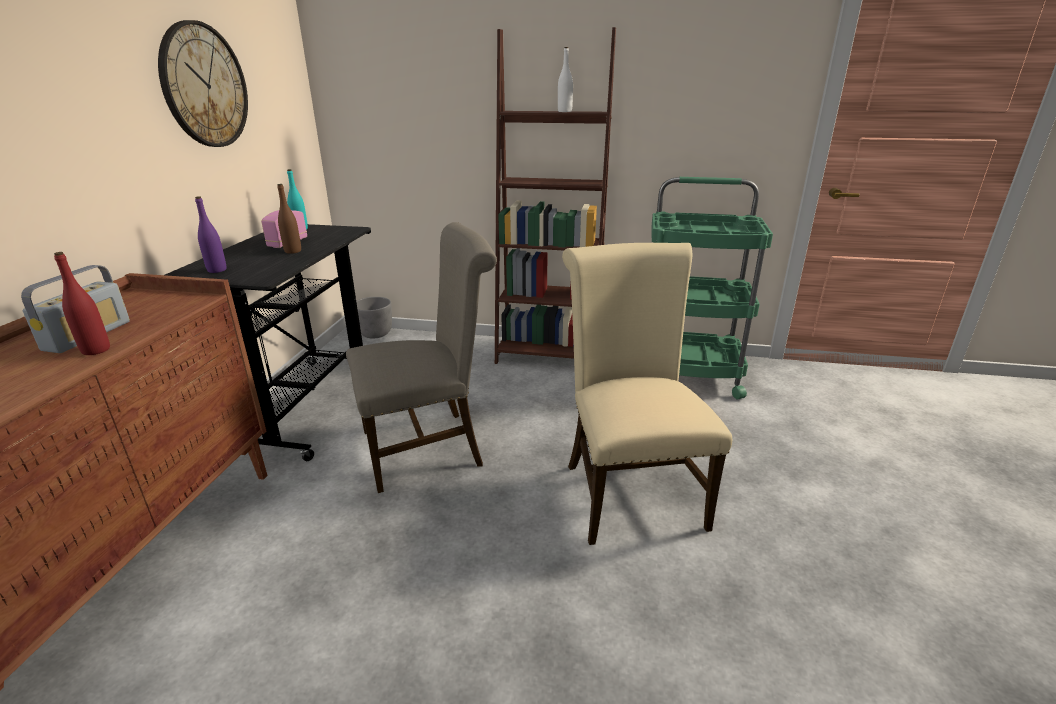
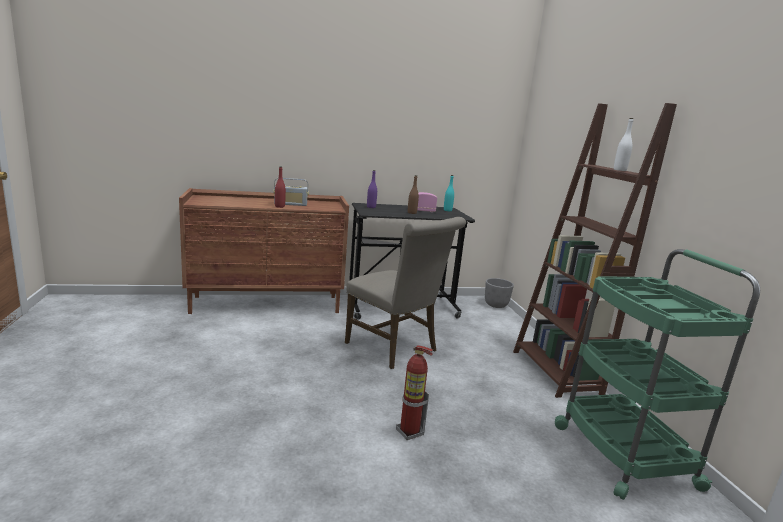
camera: 65 degrees right, 10 degrees down
wall clock [158,20,248,147] -> none
beige chair [562,243,732,545] -> fire extinguisher [396,345,433,440]

